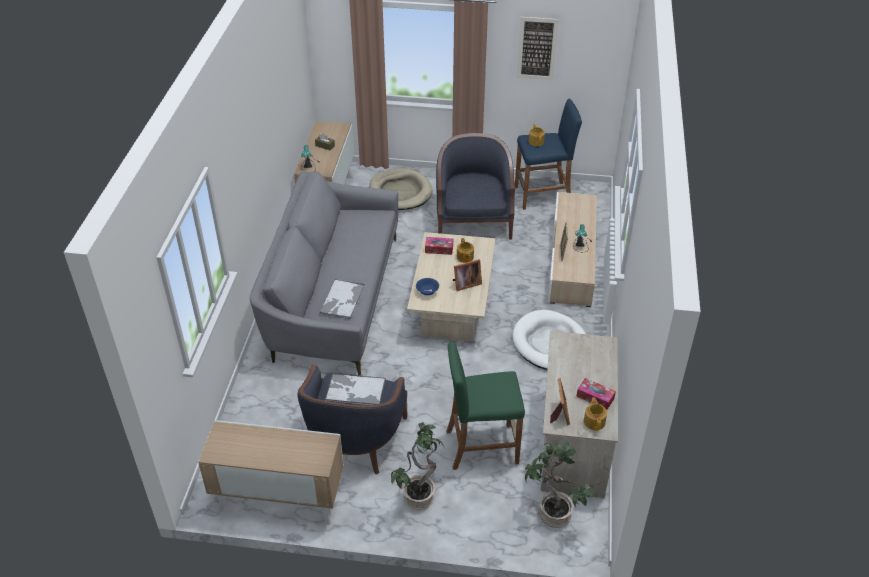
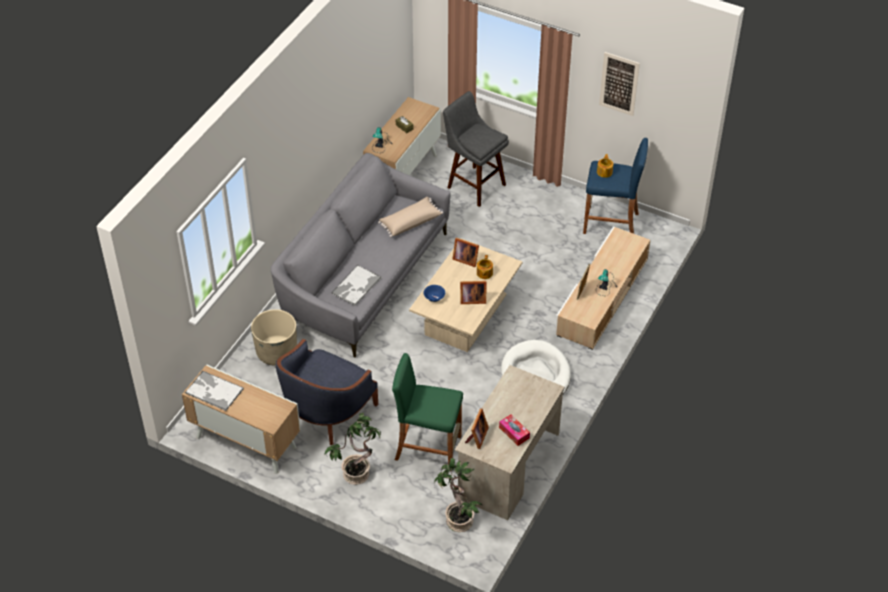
camera: 20 degrees right, 5 degrees up
tray [325,373,385,405] -> tray moved to [185,371,244,411]
beige dog bed [369,168,433,210] -> grey stool [443,91,509,207]
tissue box [425,237,453,255] -> picture frame [452,238,479,267]
blue armchair [436,133,515,240] -> none
teapot [584,397,607,430] -> none
none -> beige planter [251,309,297,366]
none -> beige pillow [378,197,443,237]

